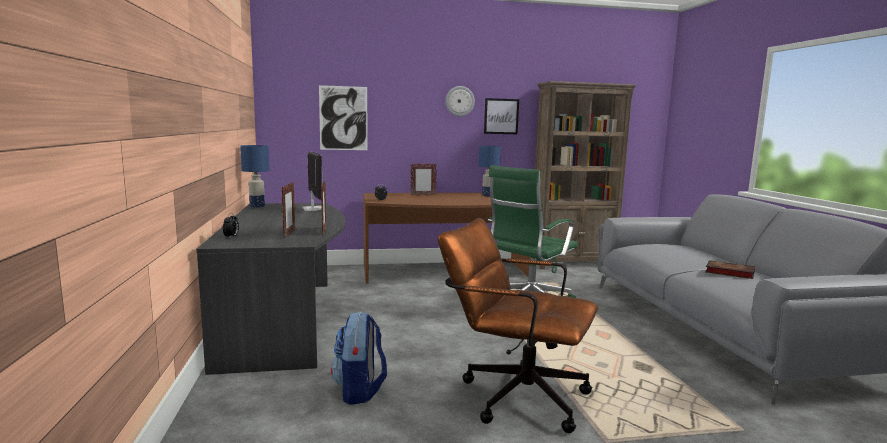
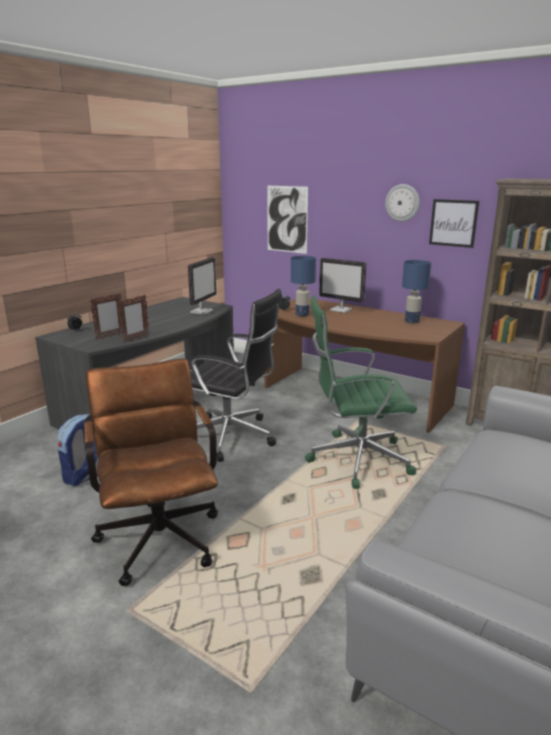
camera: 45 degrees right, 10 degrees up
blue table lamp [241,145,269,207] -> blue table lamp moved to [291,256,316,316]
picture frame [410,163,437,196] -> monitor [319,258,367,313]
book [705,260,755,279] -> none
none -> black office chair [190,289,282,462]

